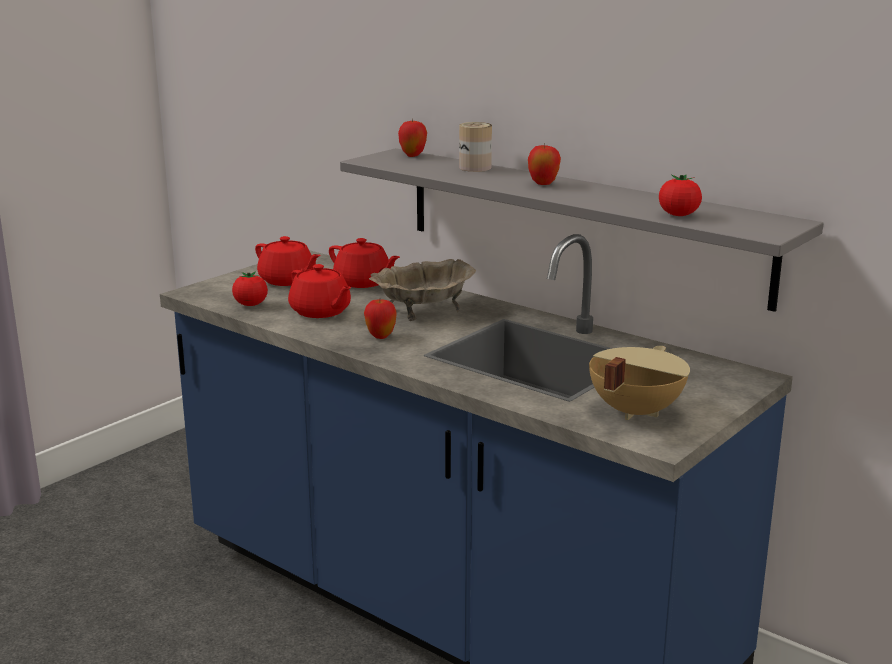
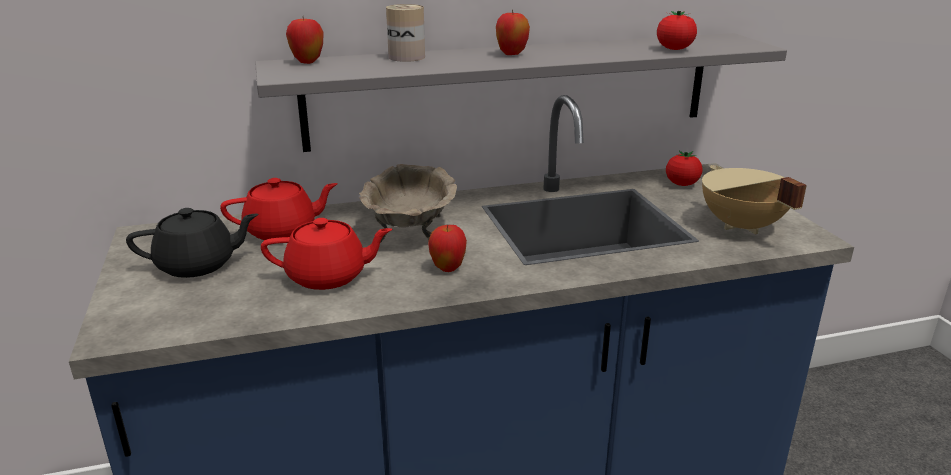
camera: 55 degrees left, 5 degrees up
tomato [232,271,268,306] -> tomato moved to [666,151,703,186]
red teapot [255,236,321,286] -> black teapot [126,208,259,278]

